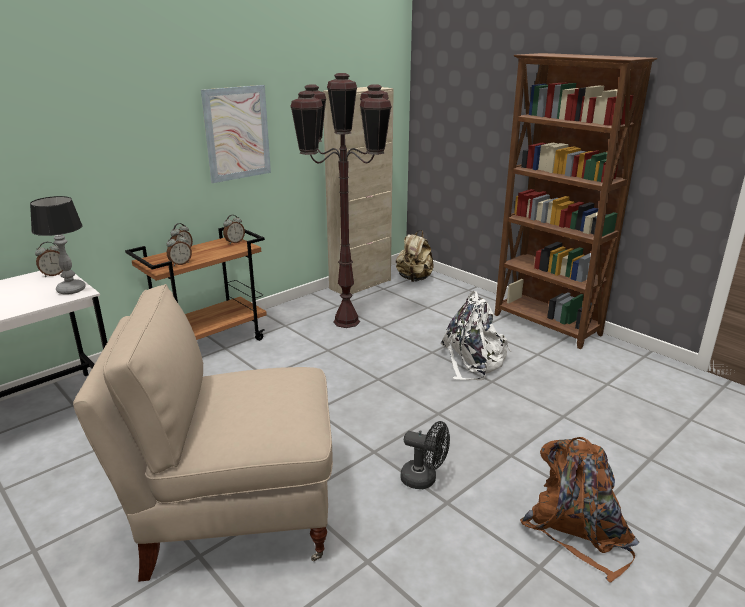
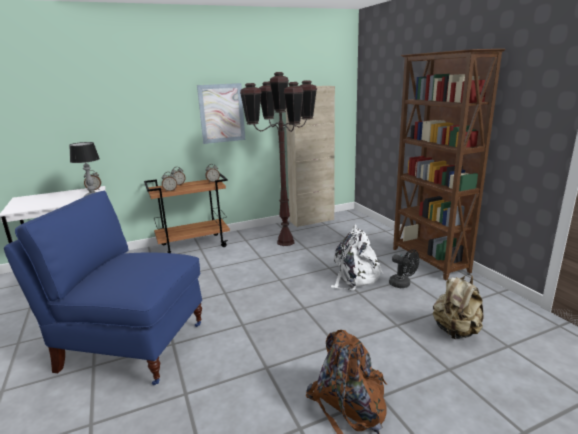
camera: 20 degrees right, 5 degrees down
beige chair [73,284,333,582] -> blue chair [4,191,202,385]
beige backpack [396,230,434,282] -> beige backpack moved to [433,275,483,339]
black fan [400,421,450,489] -> black fan moved to [389,249,419,288]

